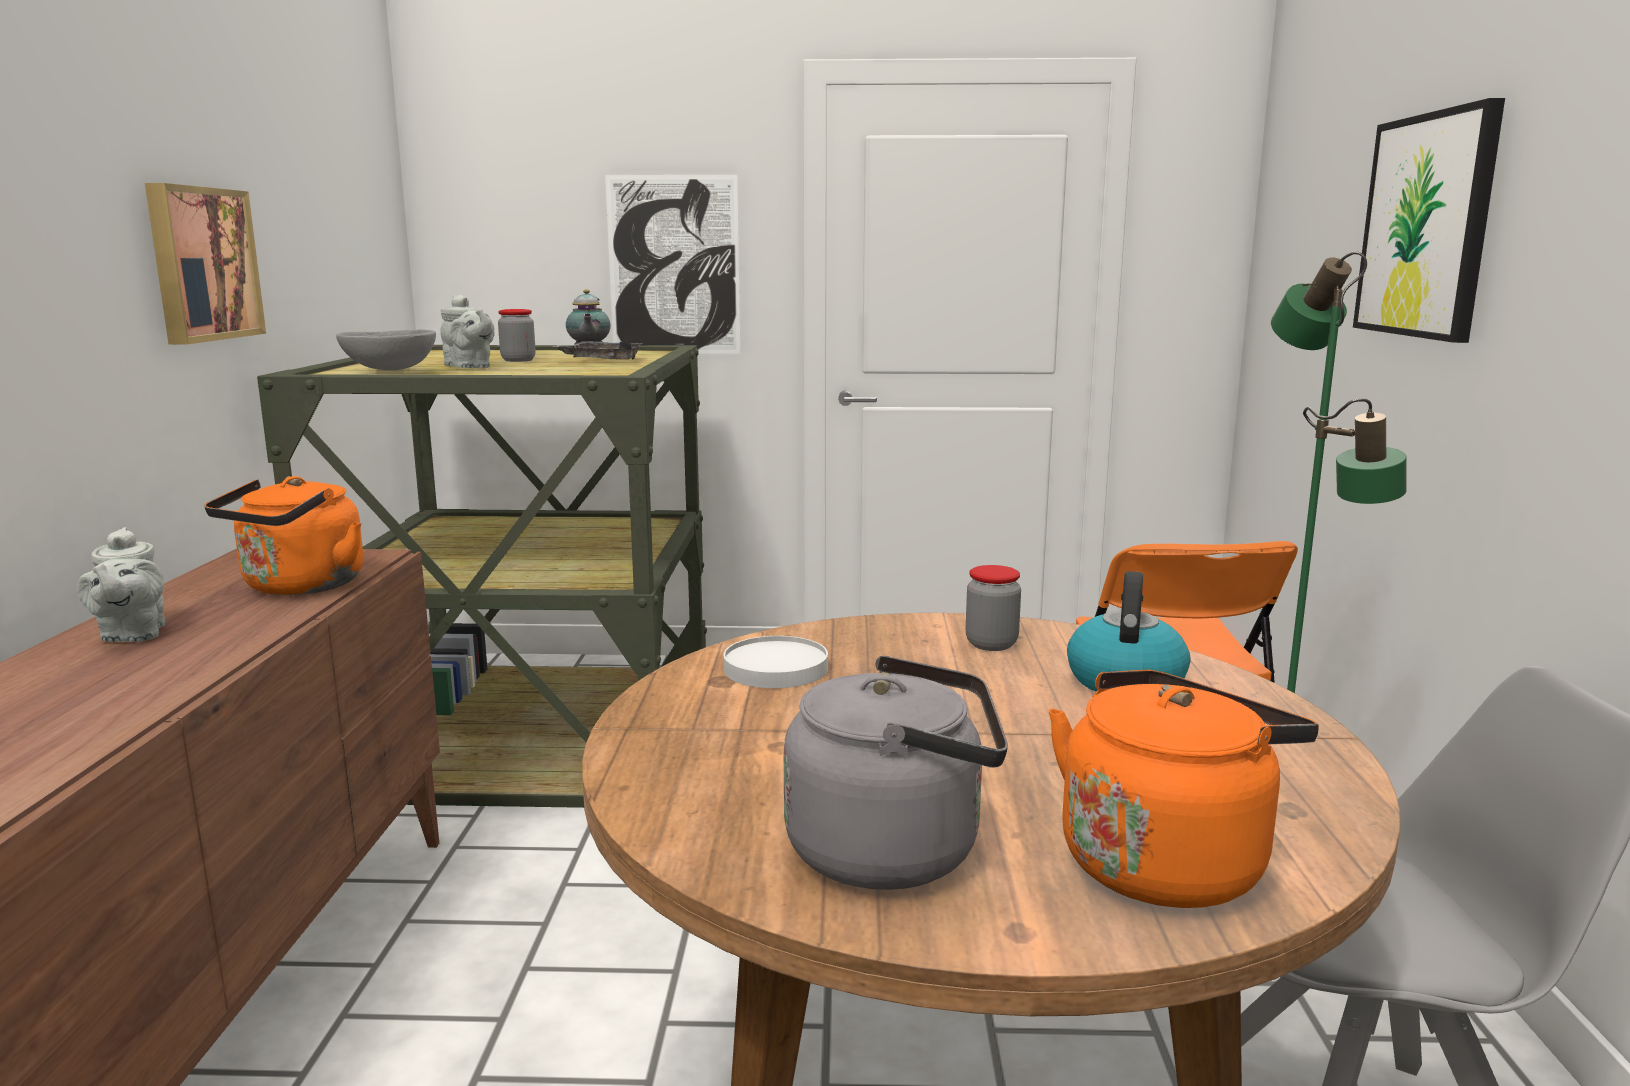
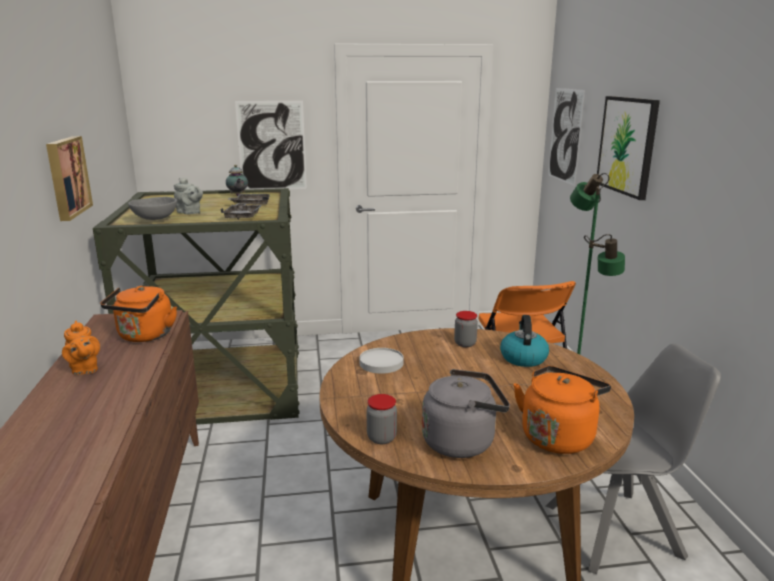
camera: 10 degrees left, 5 degrees up
grey teapot [77,527,165,642] -> orange teapot [62,321,100,375]
jar [498,309,536,362] -> jar moved to [367,394,397,444]
none -> grey tray [220,203,262,220]
none -> picture [548,88,585,186]

